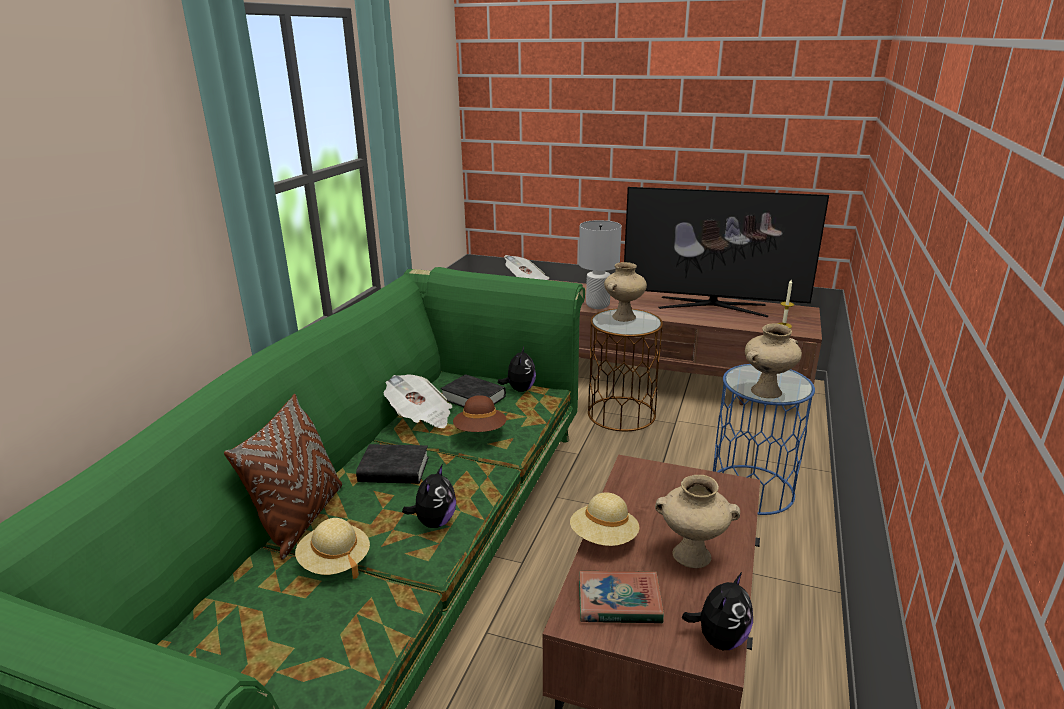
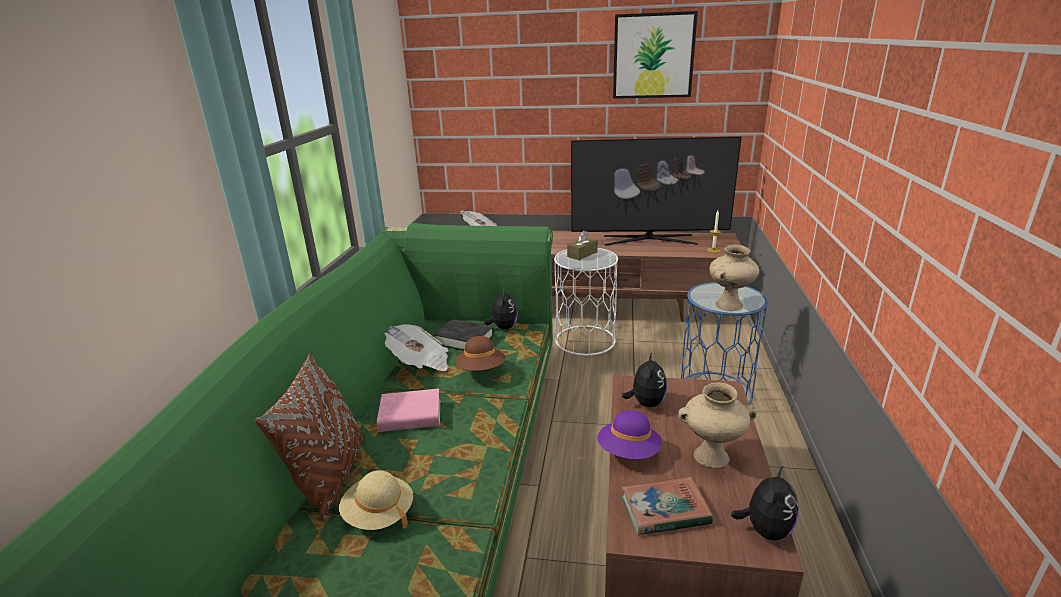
camera: 10 degrees left, 0 degrees up
black book [356,444,429,484] -> pink book [377,388,440,432]
plush toy [402,465,456,528] -> plush toy moved to [622,353,667,407]
beige hat [570,492,640,546] -> purple hat [597,410,662,459]
grey table lamp [579,220,622,309] -> none
brown side table [588,309,663,431] -> white side table [554,248,618,356]
beige vase [604,262,647,322] -> brown tissue box [567,231,598,260]
none -> picture [613,11,698,99]

